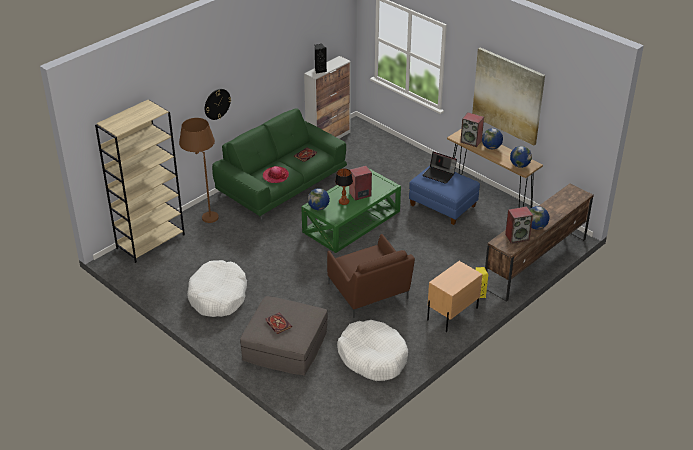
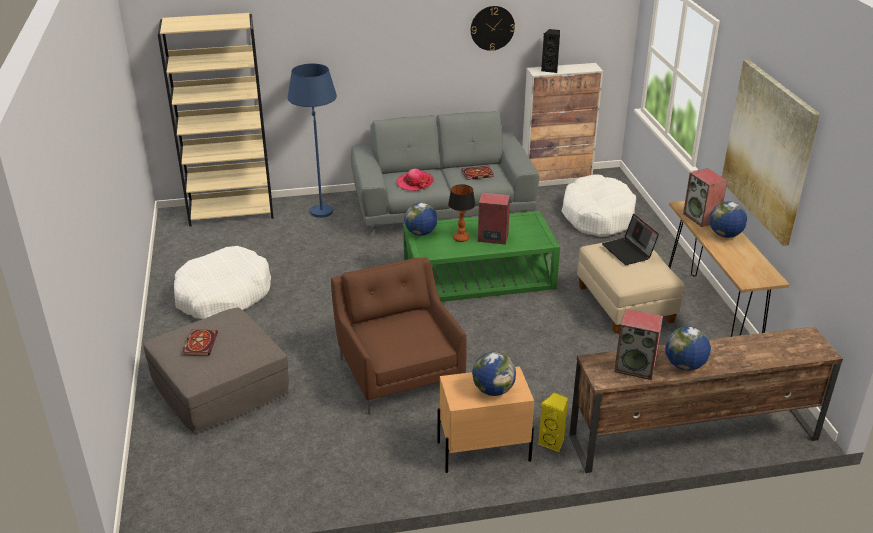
camera: 35 degrees right, 5 degrees down
brown floor lamp [179,118,219,223] -> blue floor lamp [288,63,337,218]
wall clock [205,89,231,120] -> wall clock moved to [471,6,515,51]
green sofa [212,108,347,222] -> grey sofa [351,111,539,237]
brown armchair [327,234,415,318] -> brown armchair turned 150 degrees clockwise [331,257,467,415]
white dog bed [337,320,408,381] -> white dog bed moved to [562,174,636,237]
blue ottoman [409,166,480,225] -> beige ottoman [577,239,684,334]
globe [510,146,532,168] -> globe moved to [472,352,516,396]

